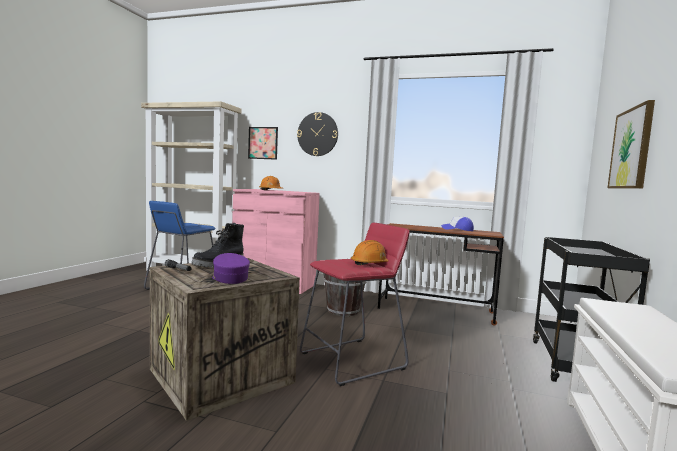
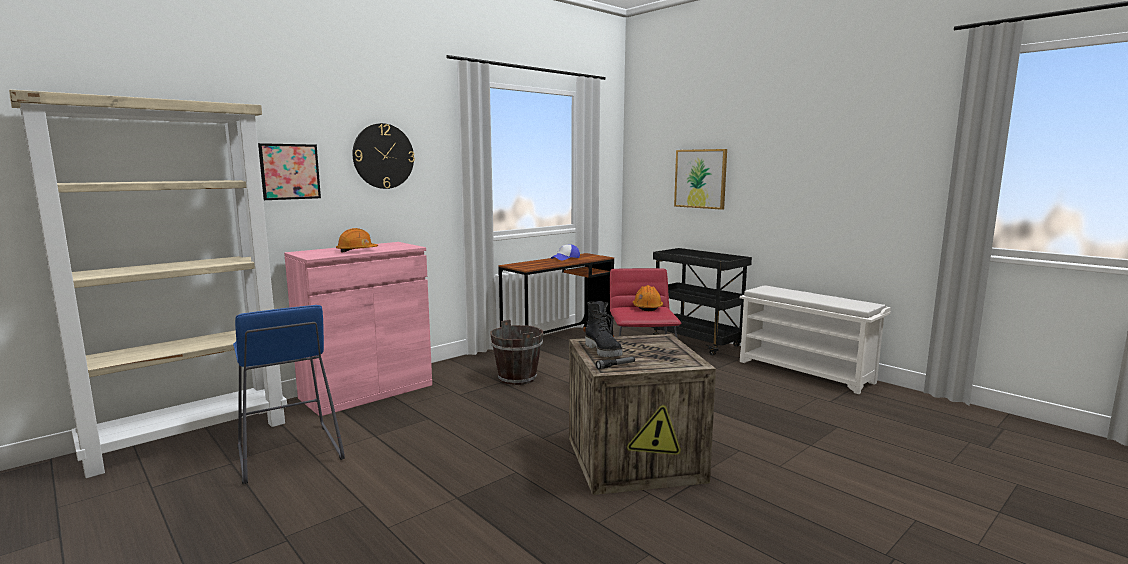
camera: 60 degrees left, 5 degrees up
purple cap [212,253,250,284] -> none

